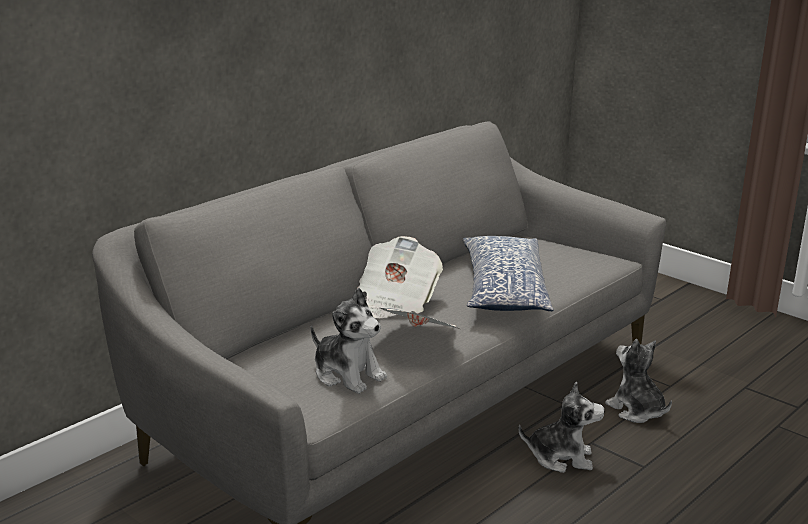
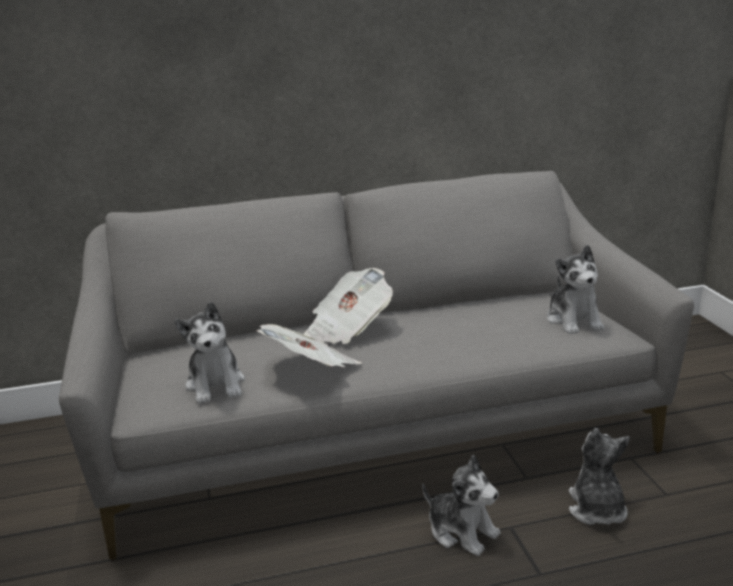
camera: 35 degrees right, 0 degrees up
pillow [463,236,554,311] -> none
none -> plush toy [547,245,604,334]

